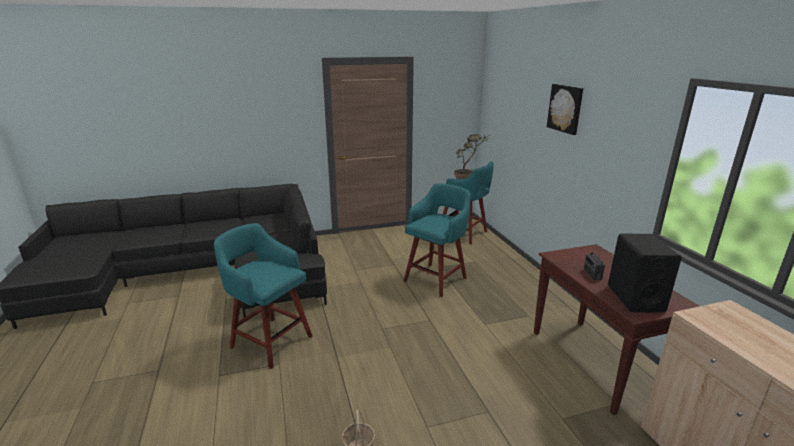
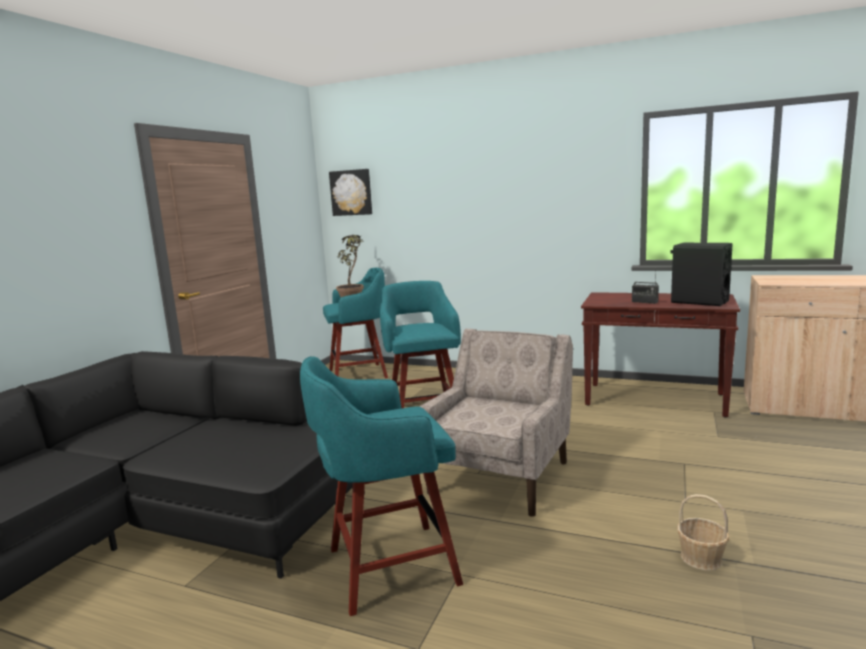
camera: 50 degrees left, 10 degrees down
picture [547,84,583,135] -> picture moved to [329,169,372,216]
none -> beige armchair [420,329,573,517]

